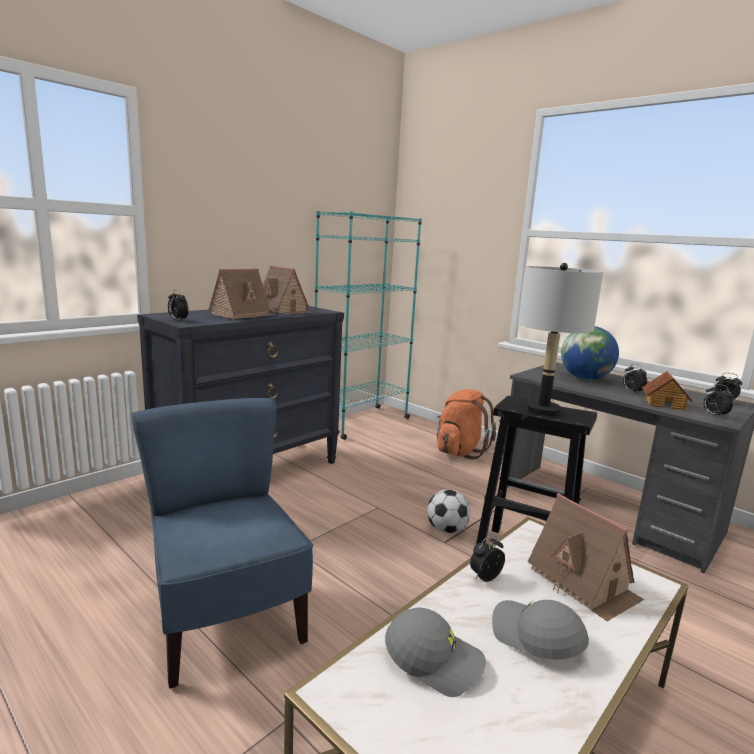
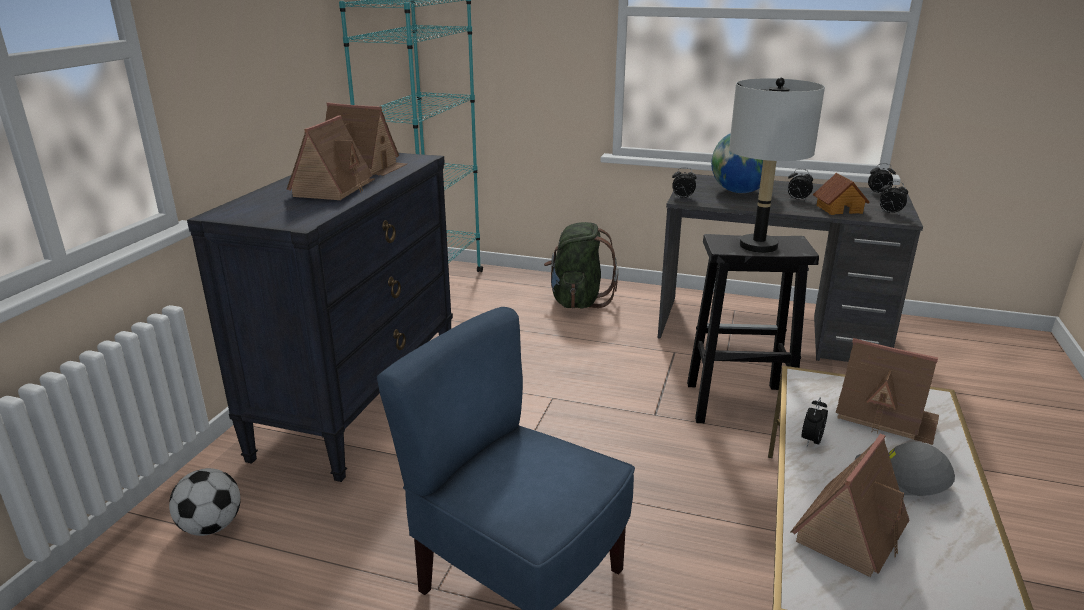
camera: 25 degrees left, 10 degrees up
alarm clock [168,290,189,321] -> alarm clock moved to [672,168,697,199]
grey cap [385,608,486,697] -> toy house [791,434,910,577]
football [427,489,470,534] -> football moved to [169,468,240,536]
orange backpack [437,389,496,459] -> green backpack [544,222,618,308]

